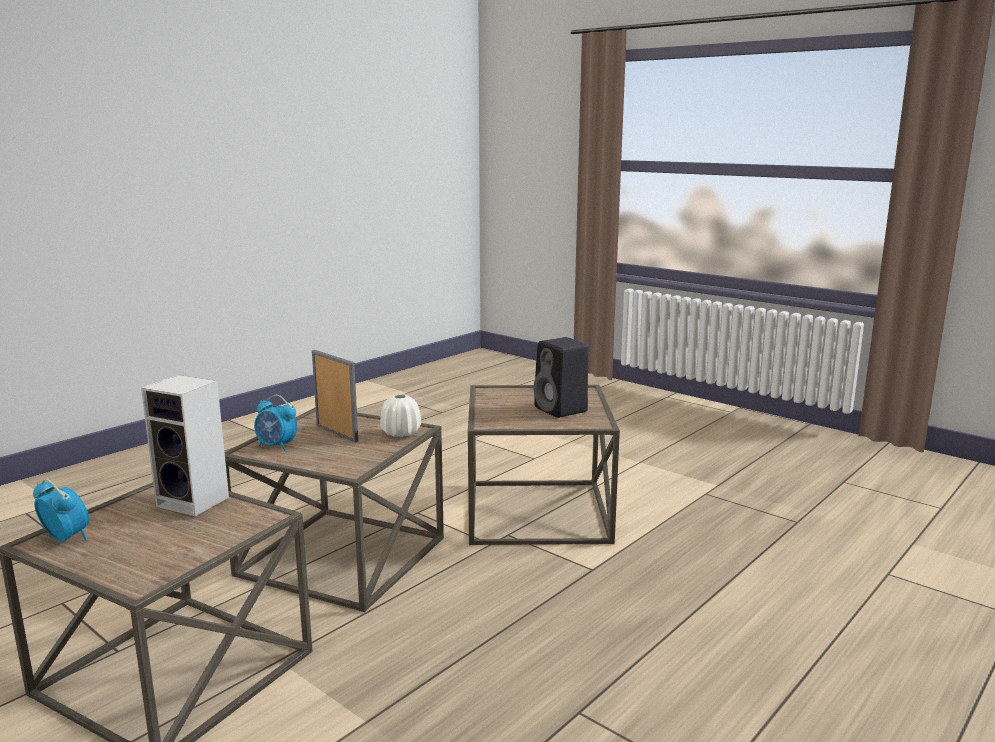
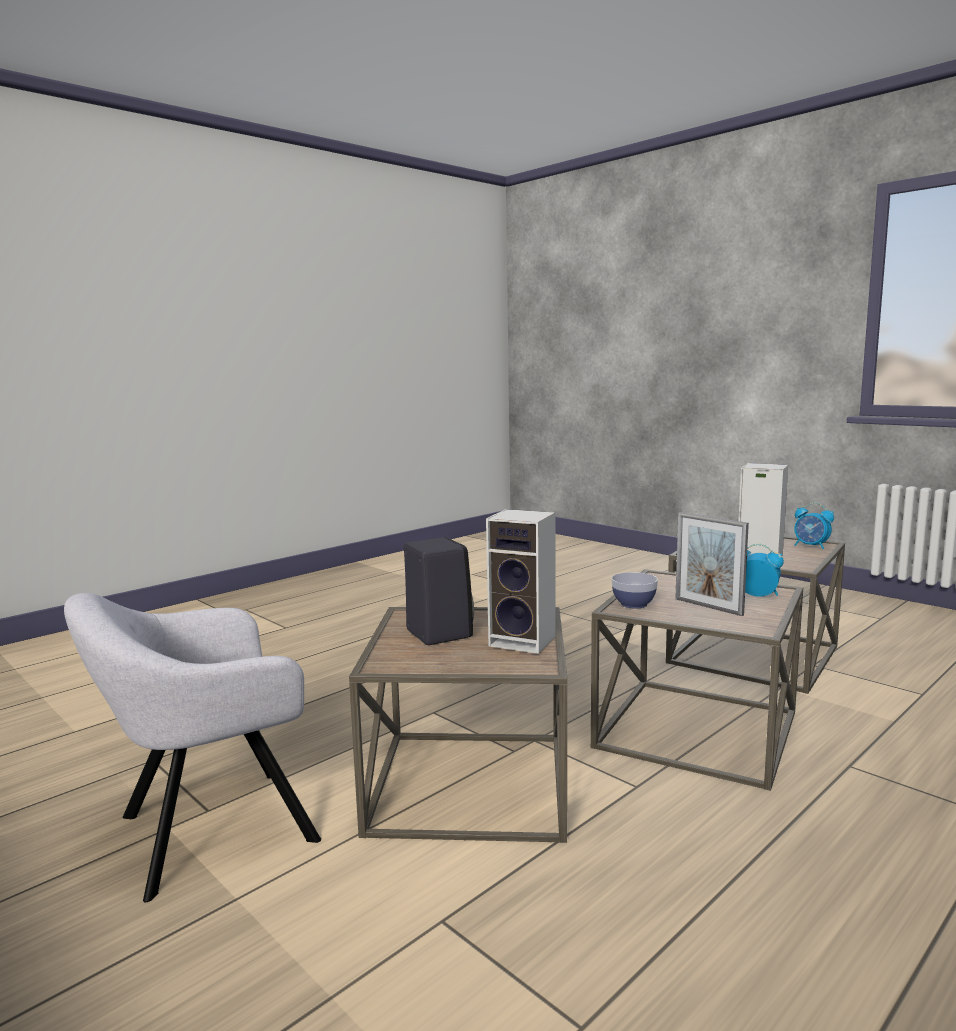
camera: 175 degrees left, 5 degrees down
white vase [380,394,421,437] -> bowl [612,572,658,609]
none -> grey armchair [64,593,321,902]
none -> speaker [486,509,556,654]

